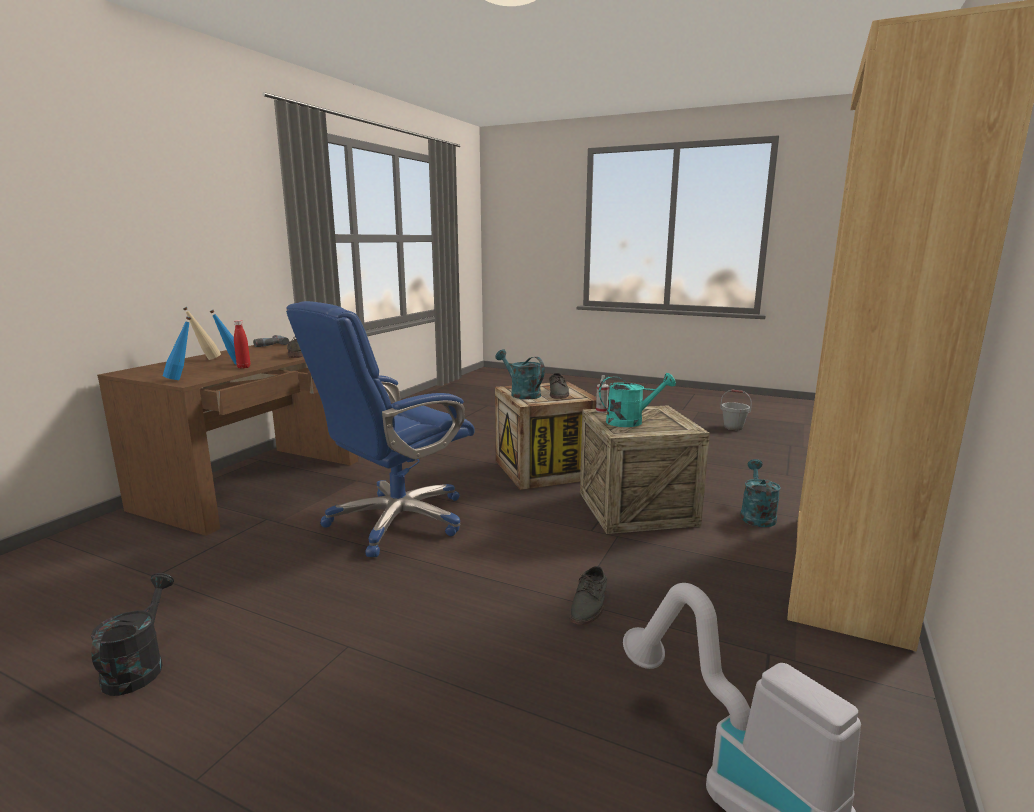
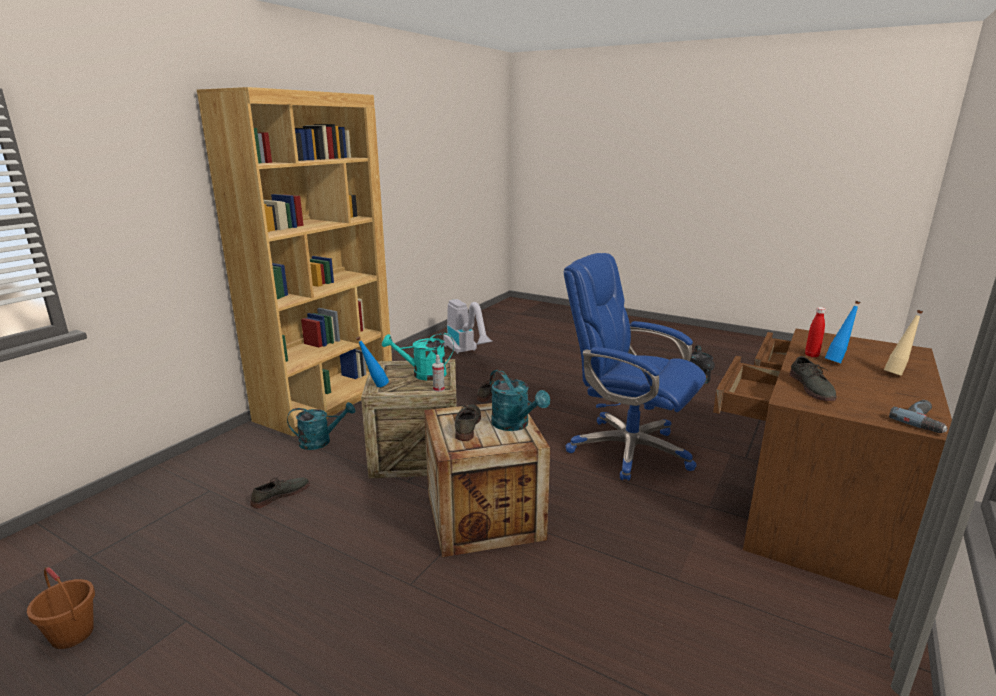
camera: 175 degrees left, 5 degrees up
blue bottle [163,316,191,380] -> blue bottle moved to [356,337,389,387]
blue office chair [286,301,475,557] -> blue office chair turned 105 degrees counterclockwise [564,253,706,480]
grey bucket [720,390,752,430] -> brown bucket [27,567,95,649]
turquoise watering can [740,459,781,527] -> turquoise watering can turned 120 degrees counterclockwise [287,402,355,450]
none -> grey shoe [251,476,310,508]

